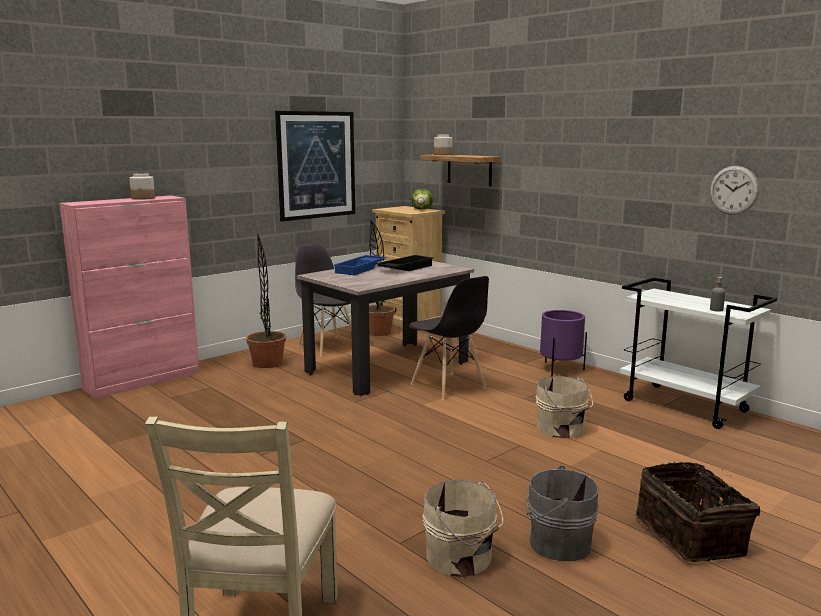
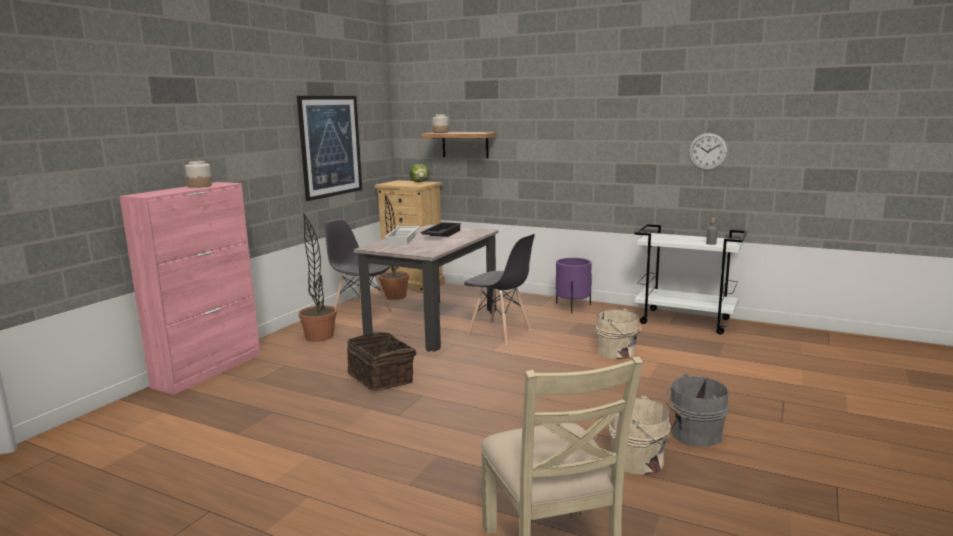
camera: 20 degrees left, 0 degrees up
blue tray [333,255,386,275] -> white tray [384,226,420,245]
basket [636,462,760,562] -> basket moved to [347,332,416,391]

